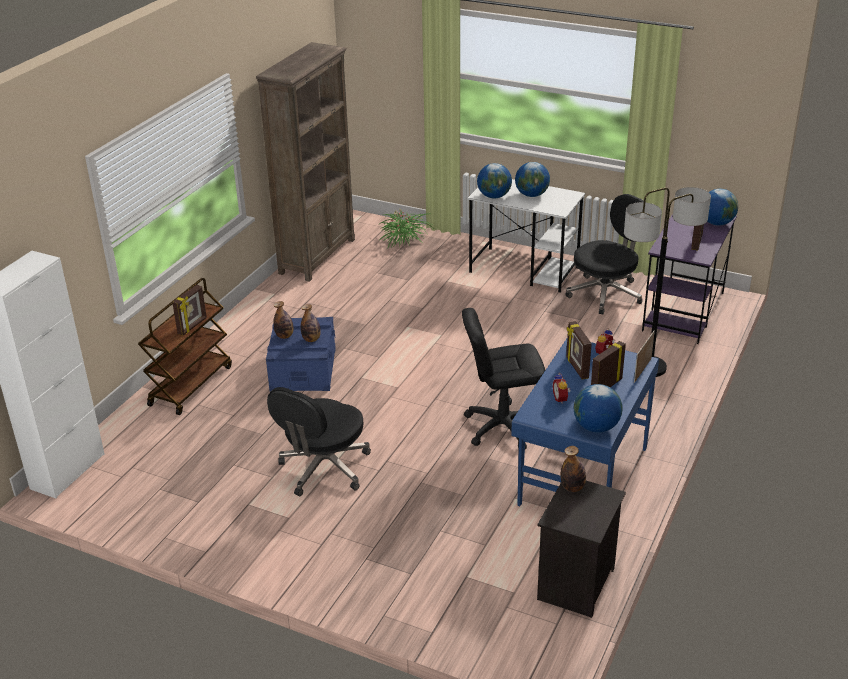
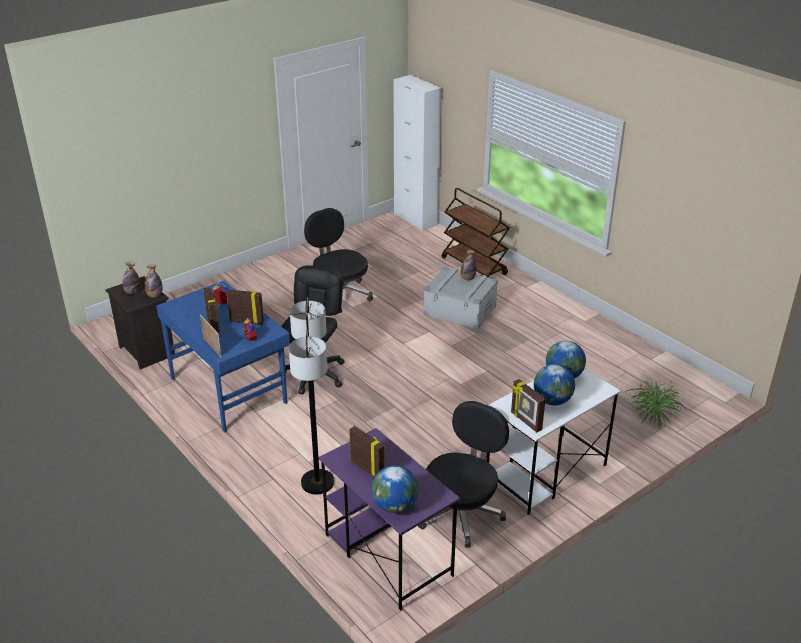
camera: 115 degrees right, 0 degrees up
picture frame [172,285,207,336] -> picture frame moved to [511,379,545,432]
brown bookcase [256,42,355,282] -> none
blue storage box [266,317,336,391] -> grey storage box [424,267,498,330]
bottle [301,304,321,342] -> bottle moved to [123,262,140,294]
black office chair [565,194,644,314] -> black office chair turned 135 degrees counterclockwise [418,401,509,547]
globe [574,384,622,433] -> none

